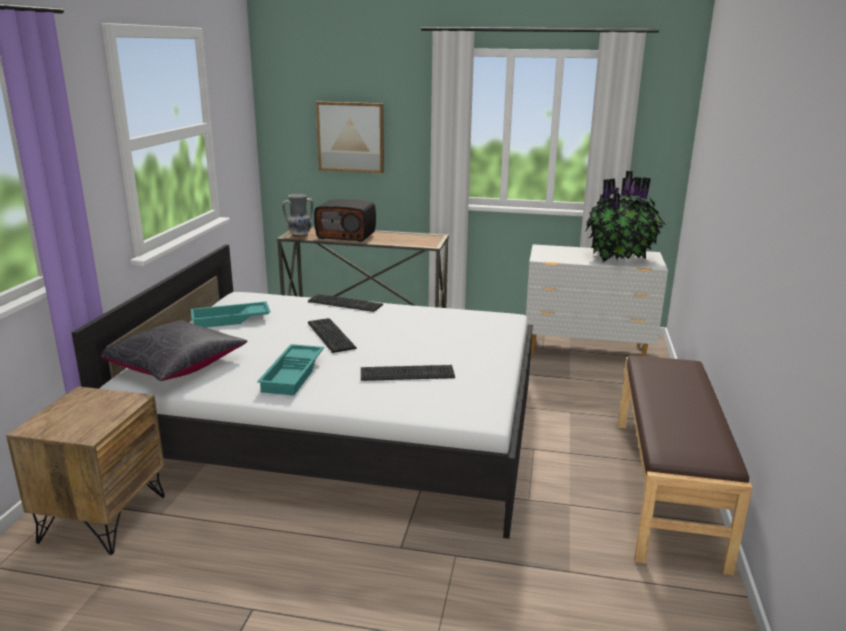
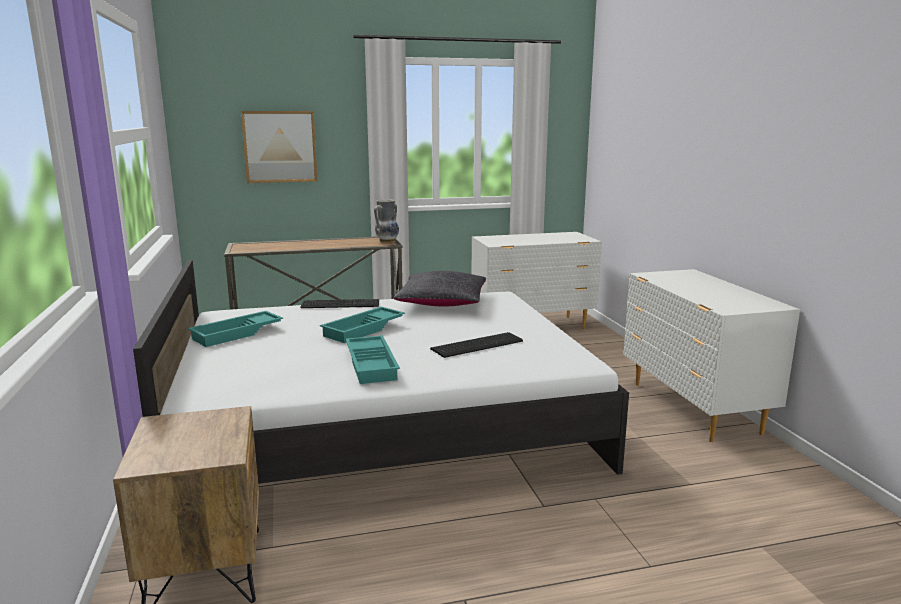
camera: 25 degrees left, 5 degrees down
black pillow [101,320,247,381] -> black pillow moved to [394,271,486,306]
vase [282,194,313,238] -> vase moved to [374,199,399,242]
keyboard [308,318,357,353] -> turquoise tray [320,307,405,343]
radio [314,199,376,242] -> none
potted plant [584,171,666,262] -> none
brown bench [618,355,752,575] -> white dresser [623,269,800,442]

